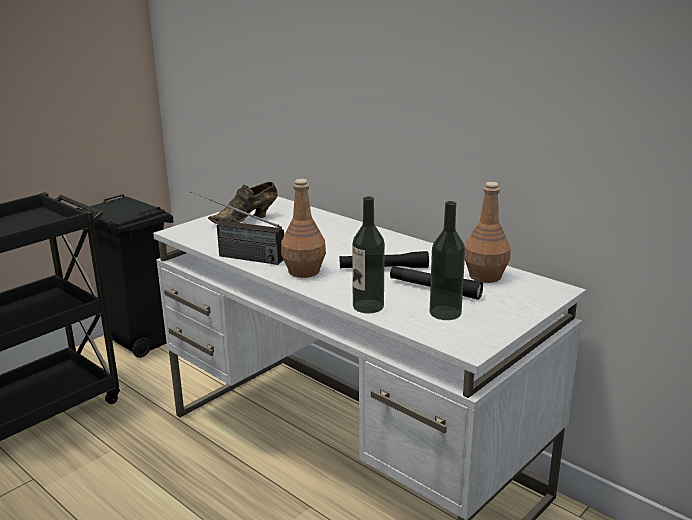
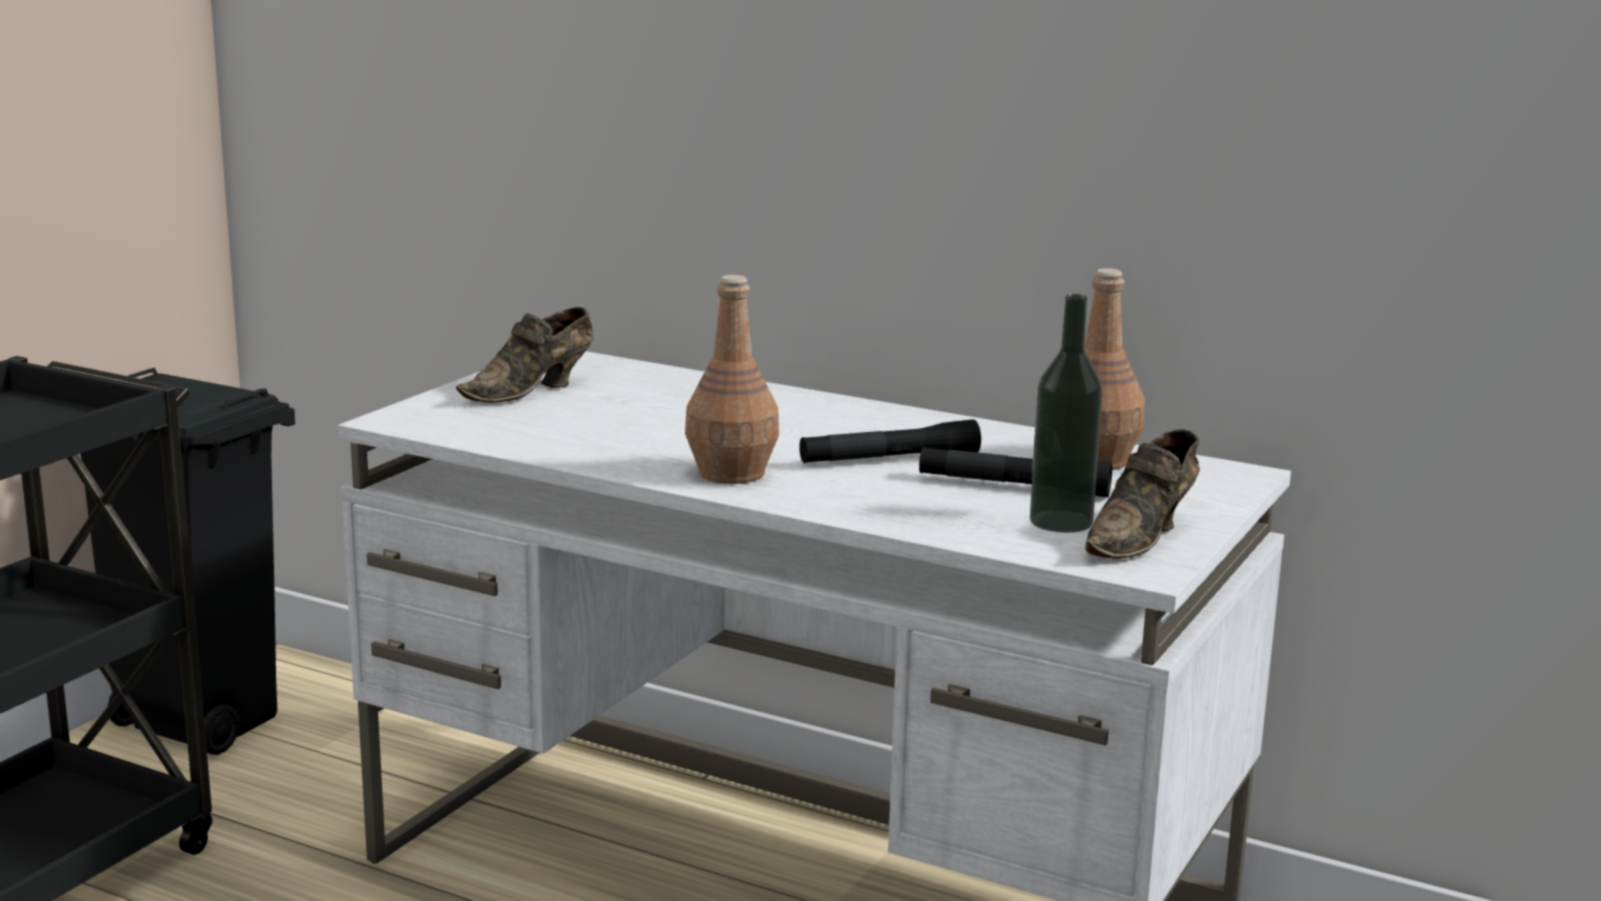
camera: 15 degrees left, 5 degrees down
radio [190,191,284,265] -> none
bottle [352,196,385,313] -> none
none -> brown shoe [1085,429,1200,559]

